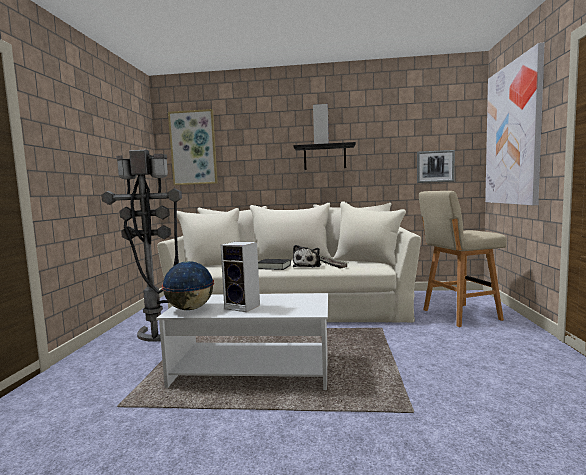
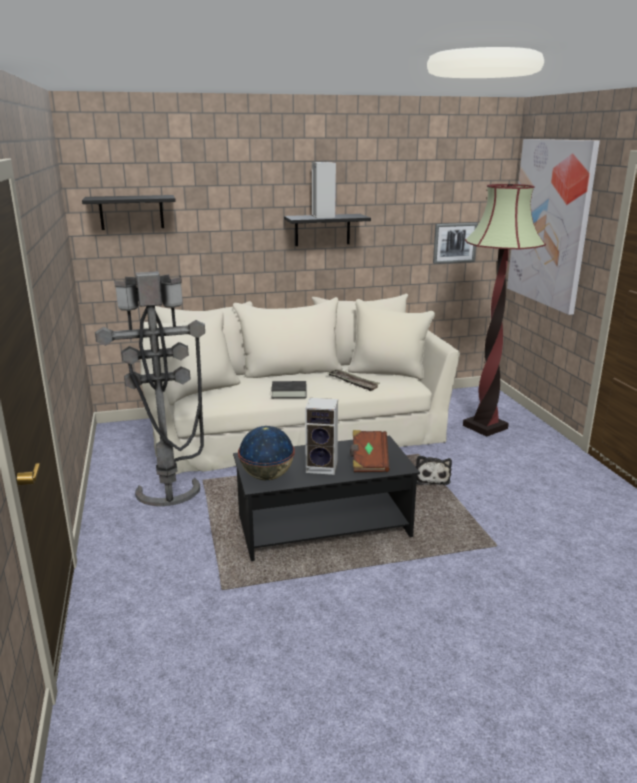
camera: 20 degrees left, 15 degrees up
white coffee table [156,293,328,390] -> black coffee table [233,435,420,561]
picture [168,109,218,185] -> black shelf [82,195,176,230]
plush toy [293,245,321,267] -> plush toy moved to [416,455,452,485]
beige stool [419,191,507,327] -> floor lamp [463,184,546,437]
none -> brown book [350,430,389,472]

